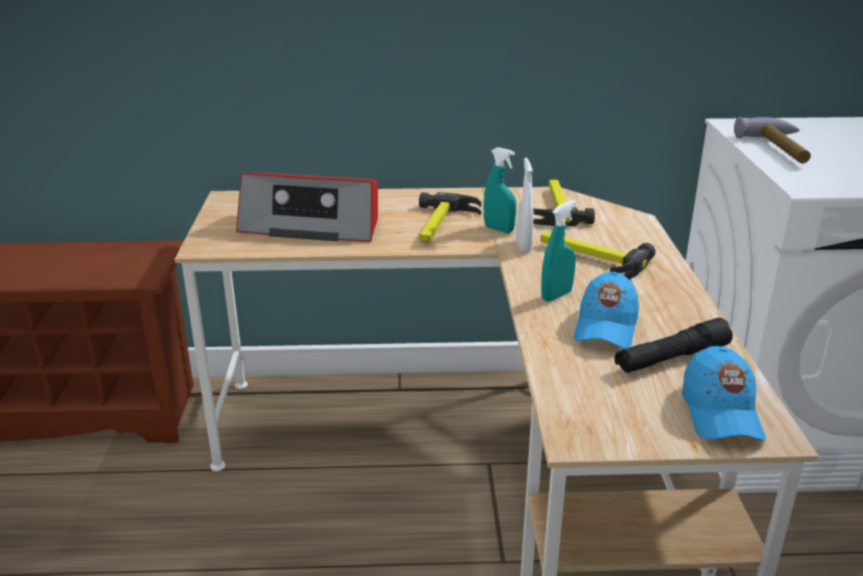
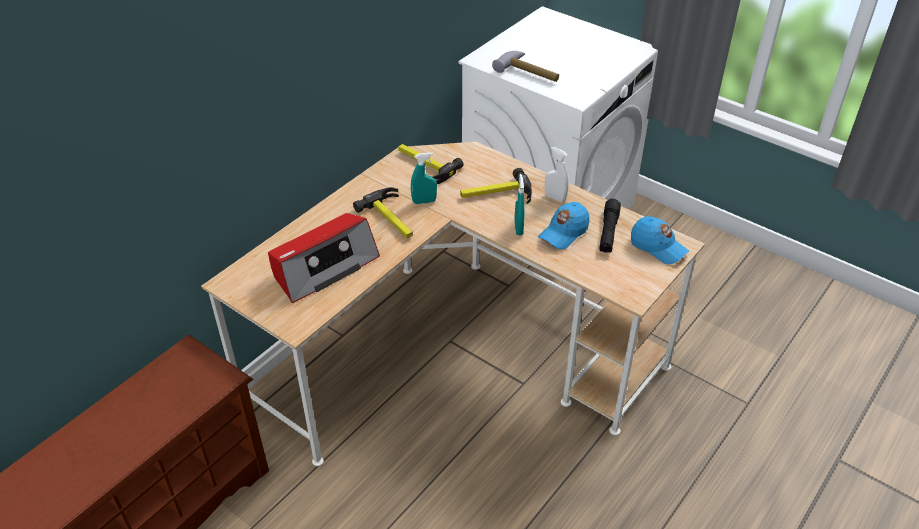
camera: 50 degrees left, 15 degrees up
white spray bottle [516,158,534,252] -> white spray bottle moved to [545,146,569,202]
blue cap [573,272,639,349] -> blue cap turned 75 degrees clockwise [538,202,589,249]

